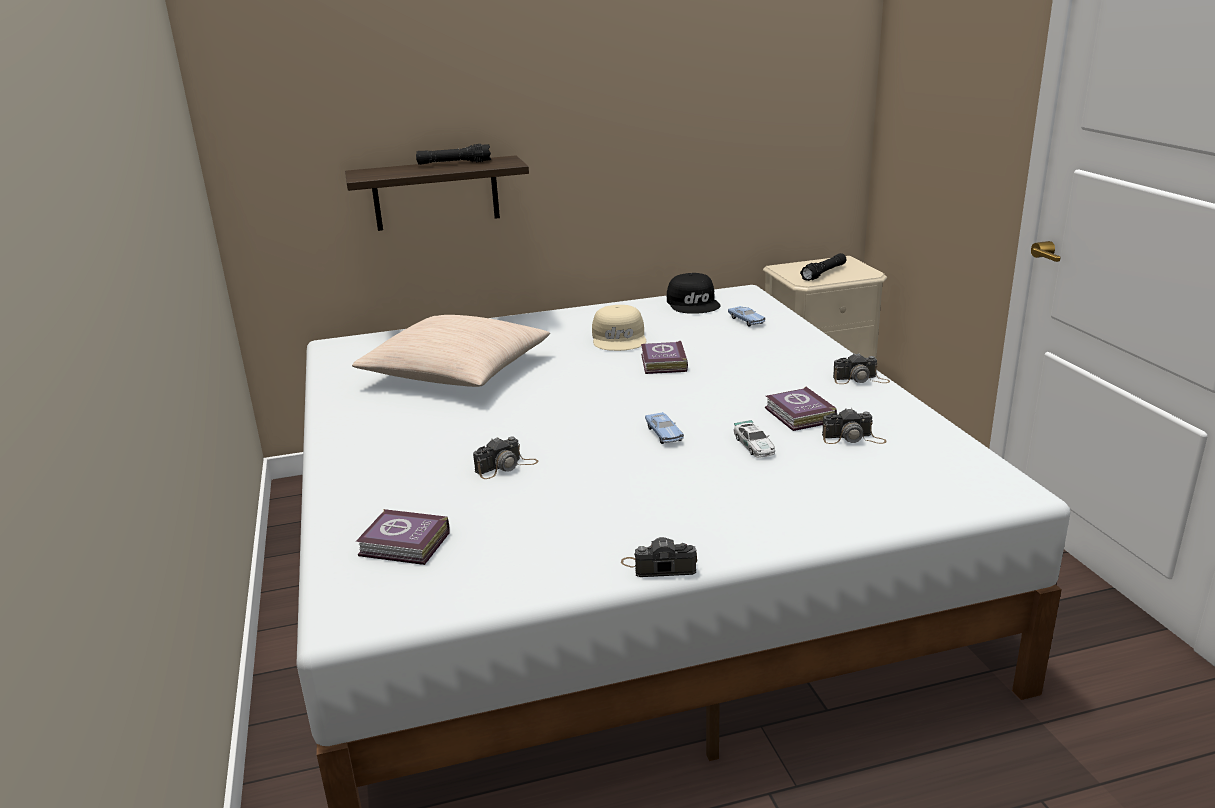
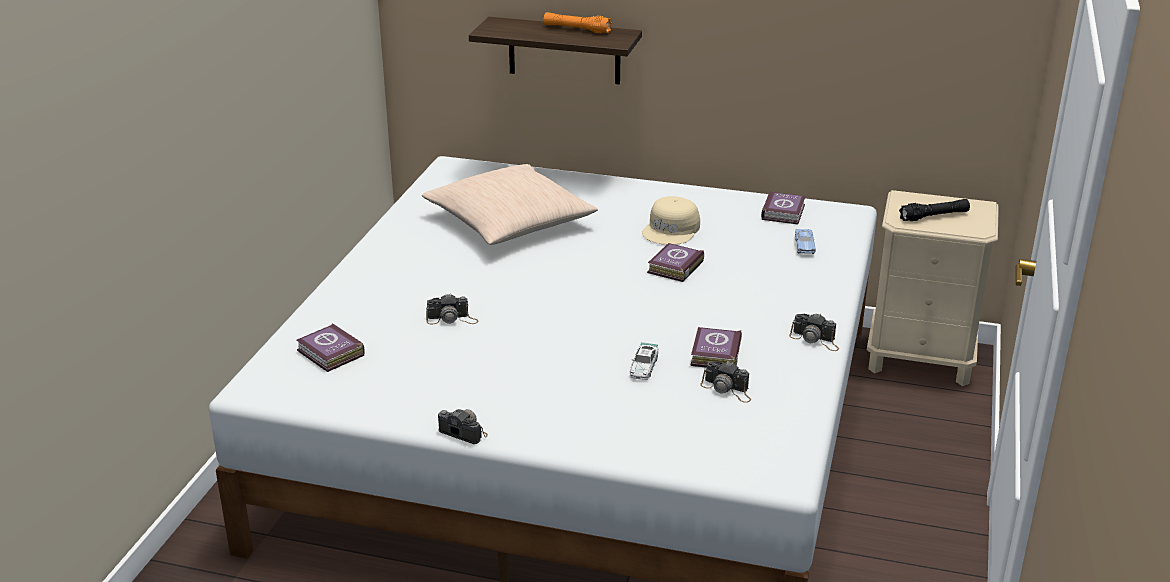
camera: 30 degrees right, 5 degrees up
black flashlight [416,144,491,165] -> orange flashlight [544,12,612,34]
blue toy car [645,412,684,444] -> none
black cap [667,273,721,314] -> book [761,190,806,224]

